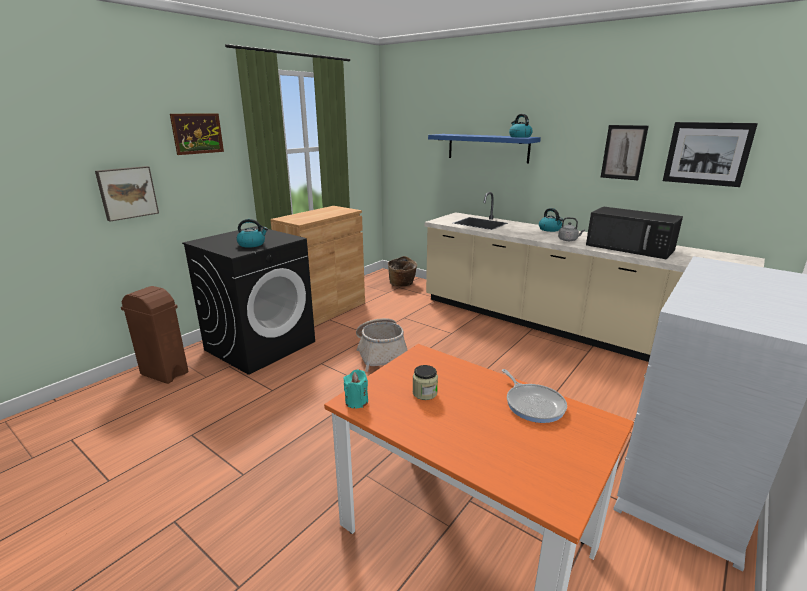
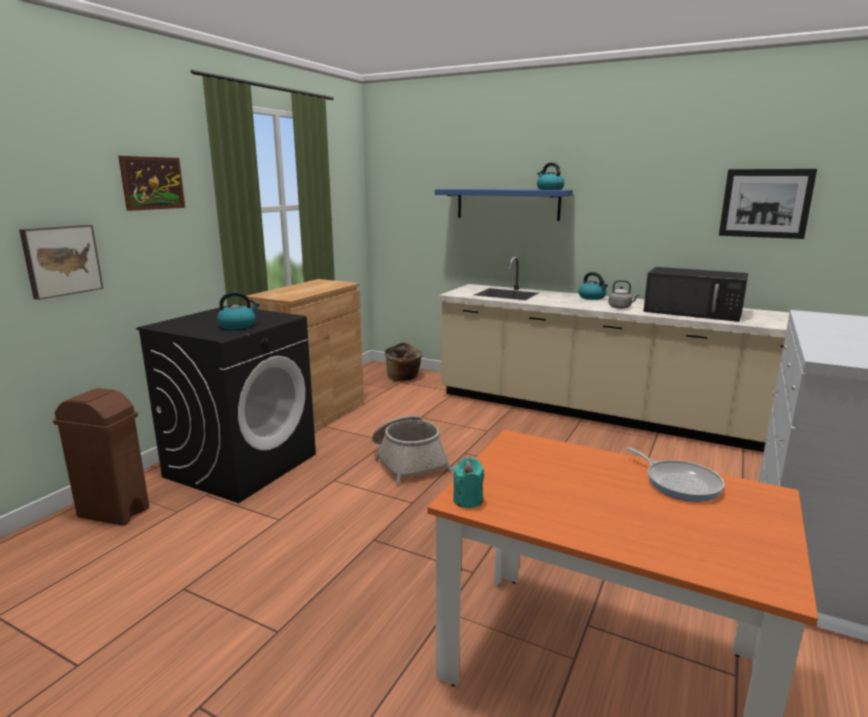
camera: 10 degrees left, 5 degrees down
jar [413,365,438,400] -> none
picture [601,125,649,180] -> none

